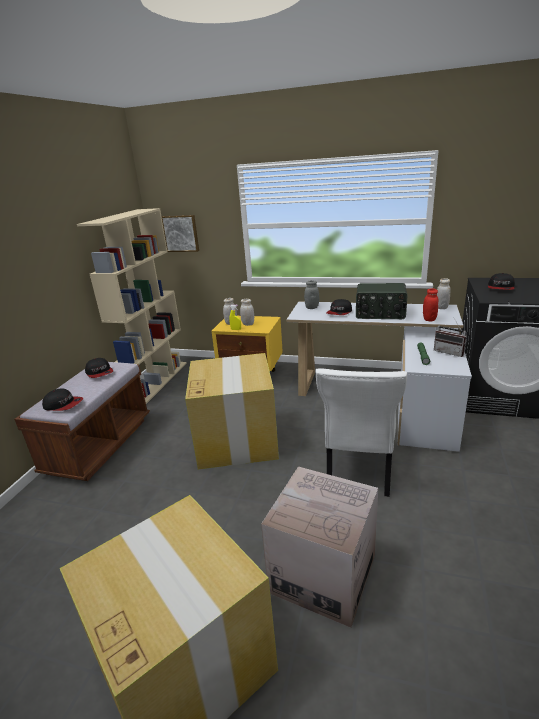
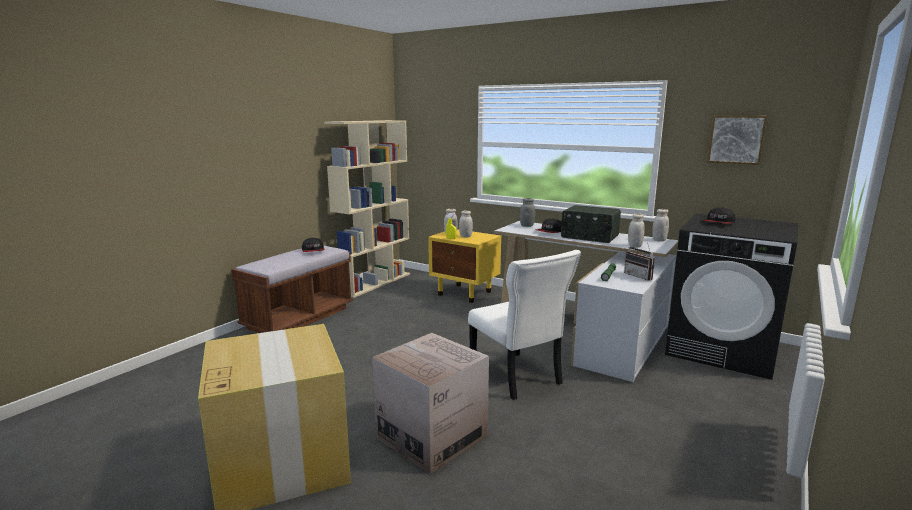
camera: 15 degrees right, 10 degrees down
cap [42,388,83,411] -> none
picture [161,215,199,252] -> picture moved to [708,116,767,165]
cardboard box [185,353,279,469] -> none
white chair [316,368,407,497] -> white chair turned 60 degrees counterclockwise [468,250,581,400]
red jar [423,288,438,321] -> white jar [628,213,645,248]

